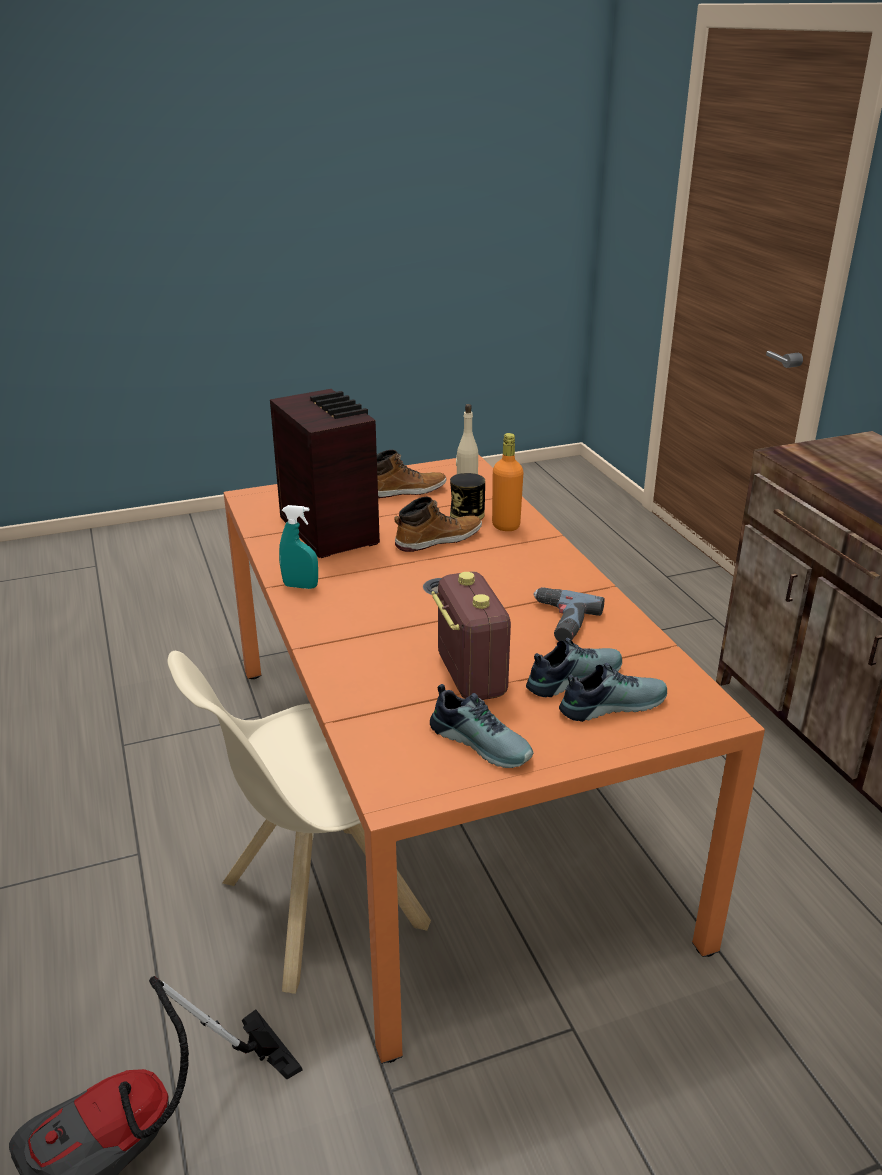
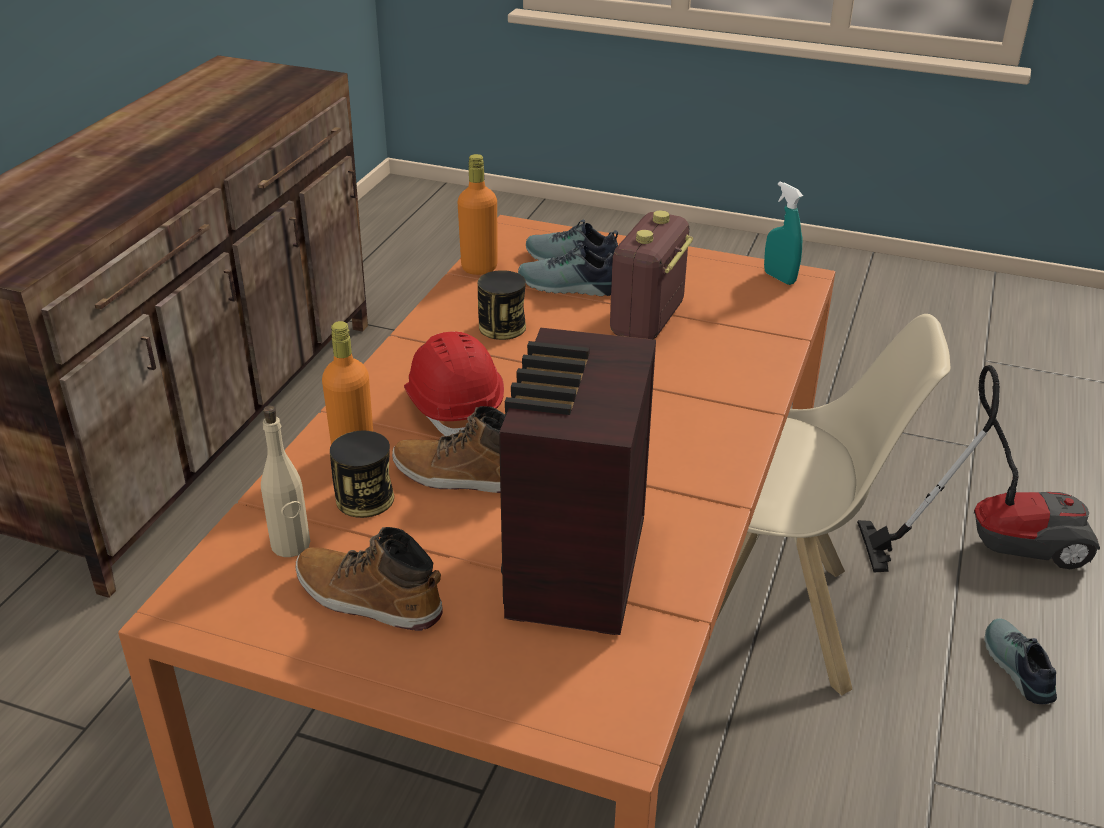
camera: 140 degrees left, 5 degrees up
turquoise spray bottle [279,505,318,589] -> turquoise spray bottle moved to [764,182,803,285]
shoe [430,684,534,768] -> shoe moved to [984,618,1057,704]
power drill [533,587,605,641] -> can [478,270,526,340]
none -> red hard hat [404,332,504,436]
none -> orange bottle [457,154,498,275]

